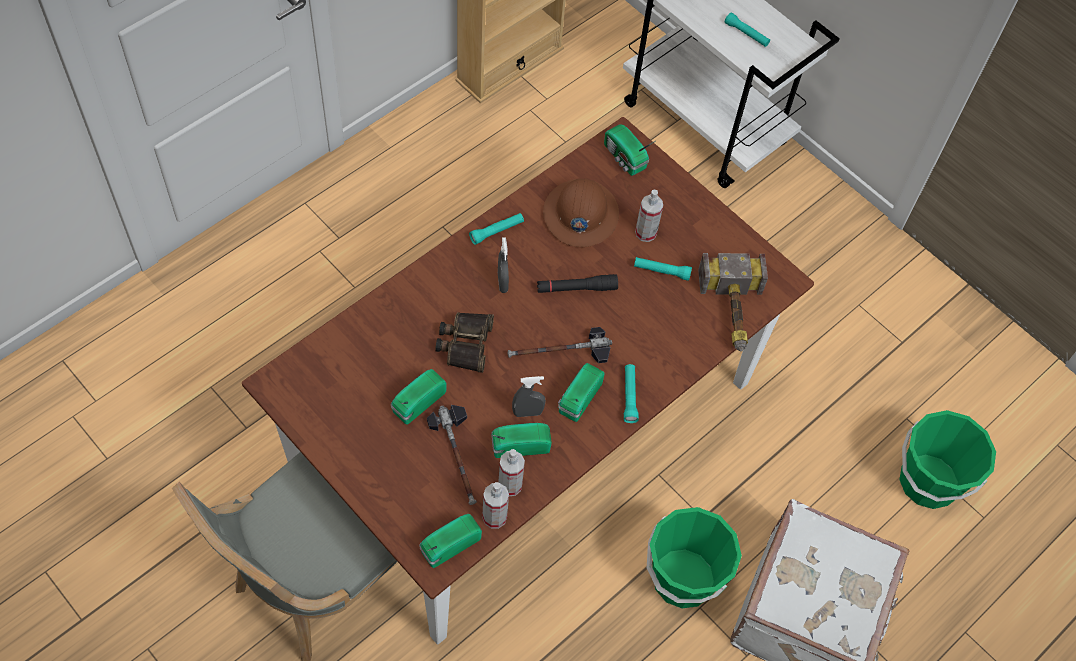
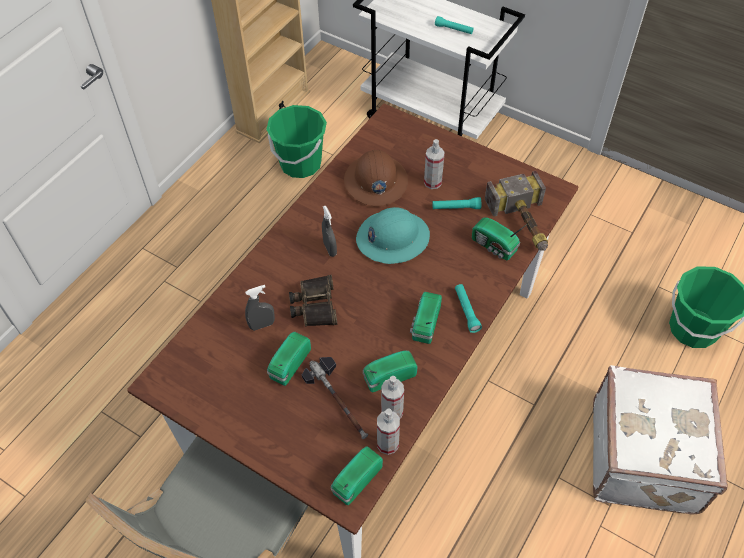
camera: 10 degrees left, 5 degrees down
turquoise flashlight [469,213,524,245] -> none
hammer [507,327,612,363] -> none
grey spray bottle [512,376,546,417] -> grey spray bottle moved to [245,285,275,331]
black flashlight [537,274,618,293] -> turquoise hard hat [356,207,430,264]
radio [604,124,655,176] -> radio moved to [472,218,526,261]
green bucket [647,507,742,608] -> green bucket moved to [266,105,327,178]

